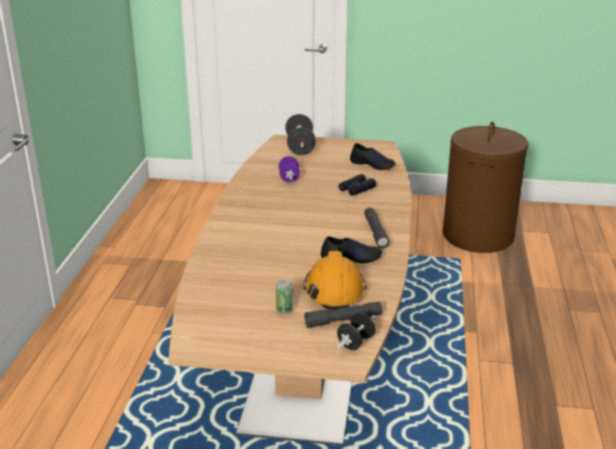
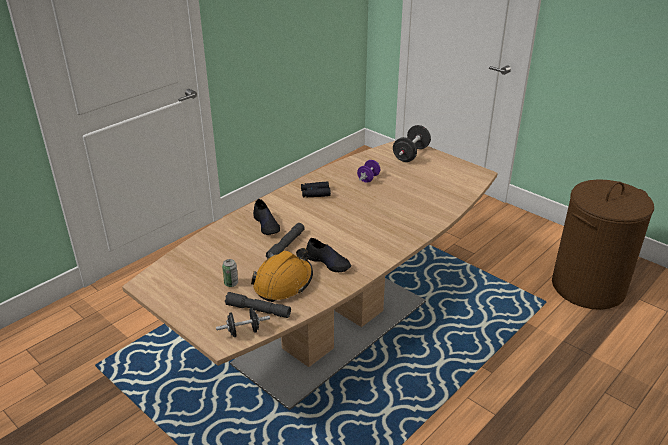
camera: 35 degrees right, 5 degrees up
black binoculars [339,174,376,196] -> black binoculars moved to [301,181,331,197]
black shoe [350,143,396,170] -> black shoe moved to [253,199,280,235]
grey flashlight [364,208,390,249] -> grey flashlight moved to [266,223,305,259]

